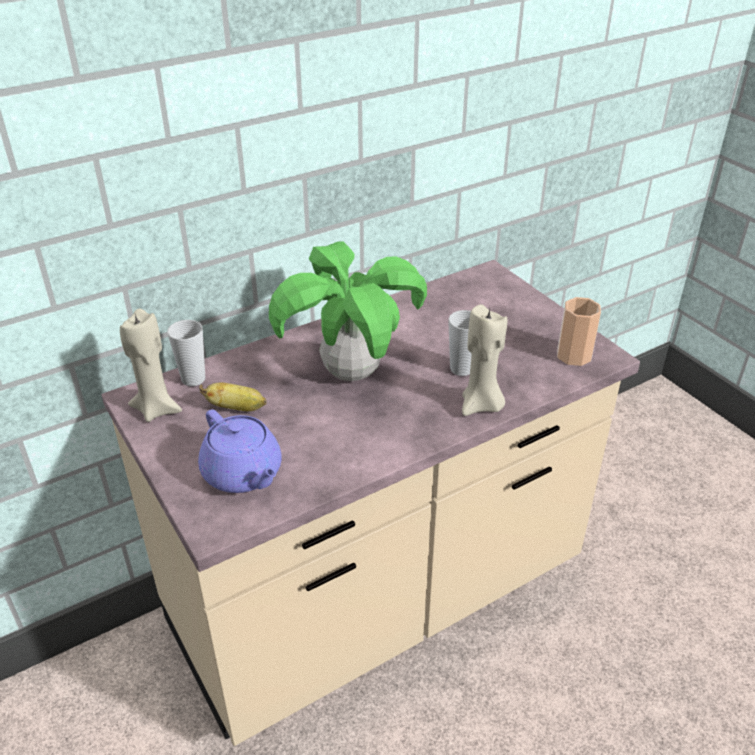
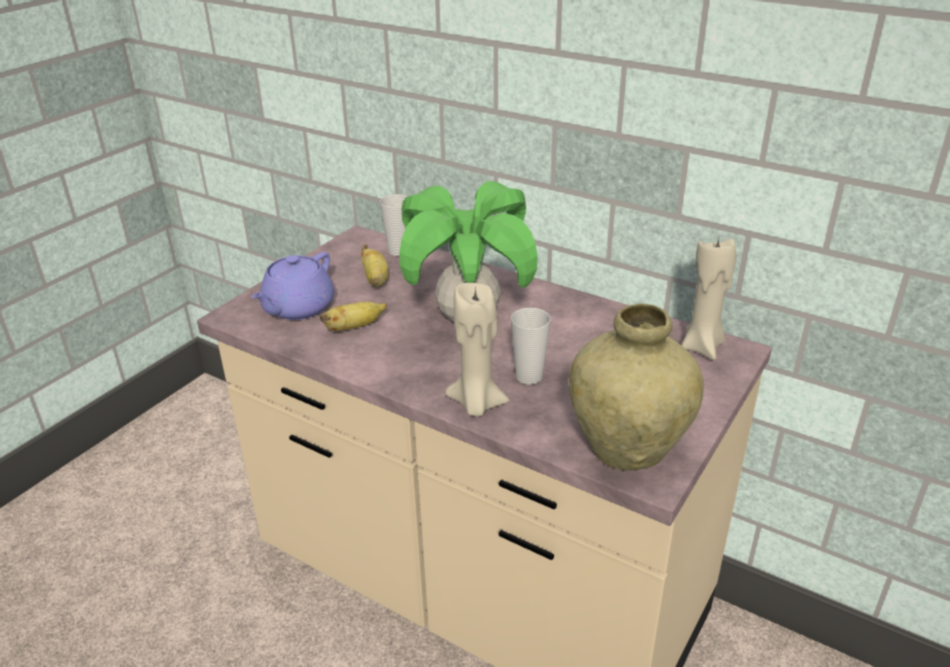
camera: 65 degrees right, 5 degrees down
beige candle [120,309,182,422] -> beige candle moved to [681,238,736,360]
cup [557,297,601,366] -> beige vase [569,303,704,471]
none -> banana [320,301,387,331]

